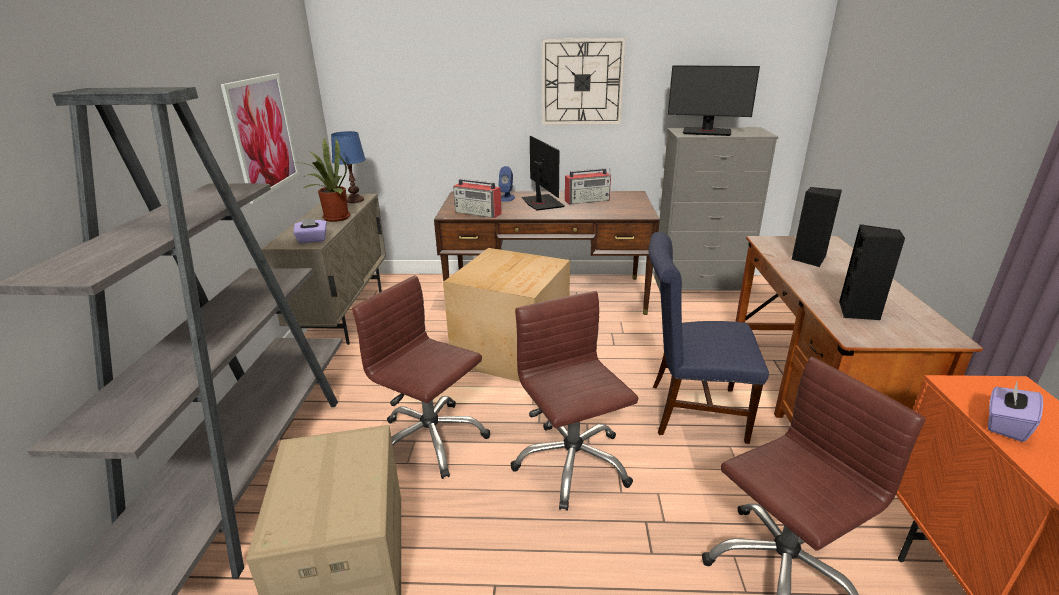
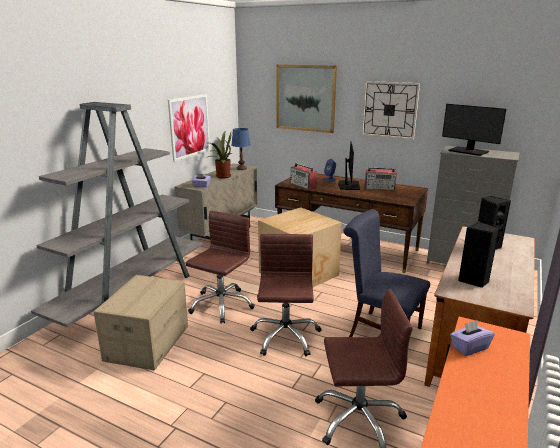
camera: 25 degrees right, 5 degrees down
brown office chair [352,275,490,479] -> brown office chair turned 60 degrees clockwise [186,211,255,324]
none -> picture [276,64,337,133]

